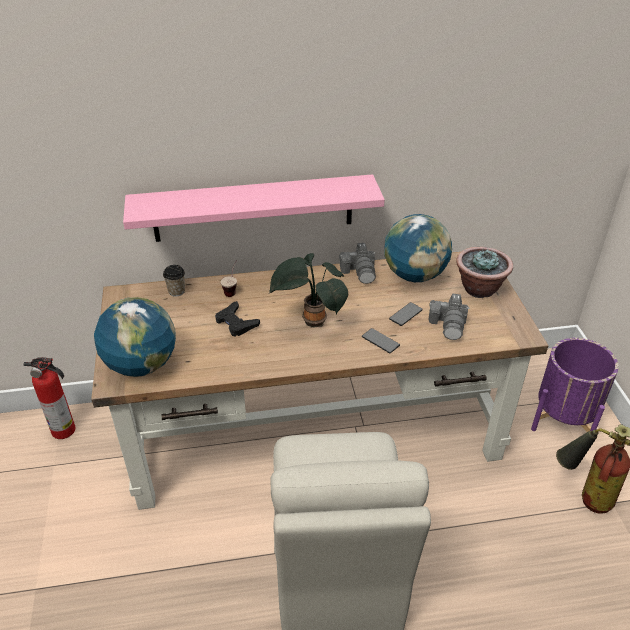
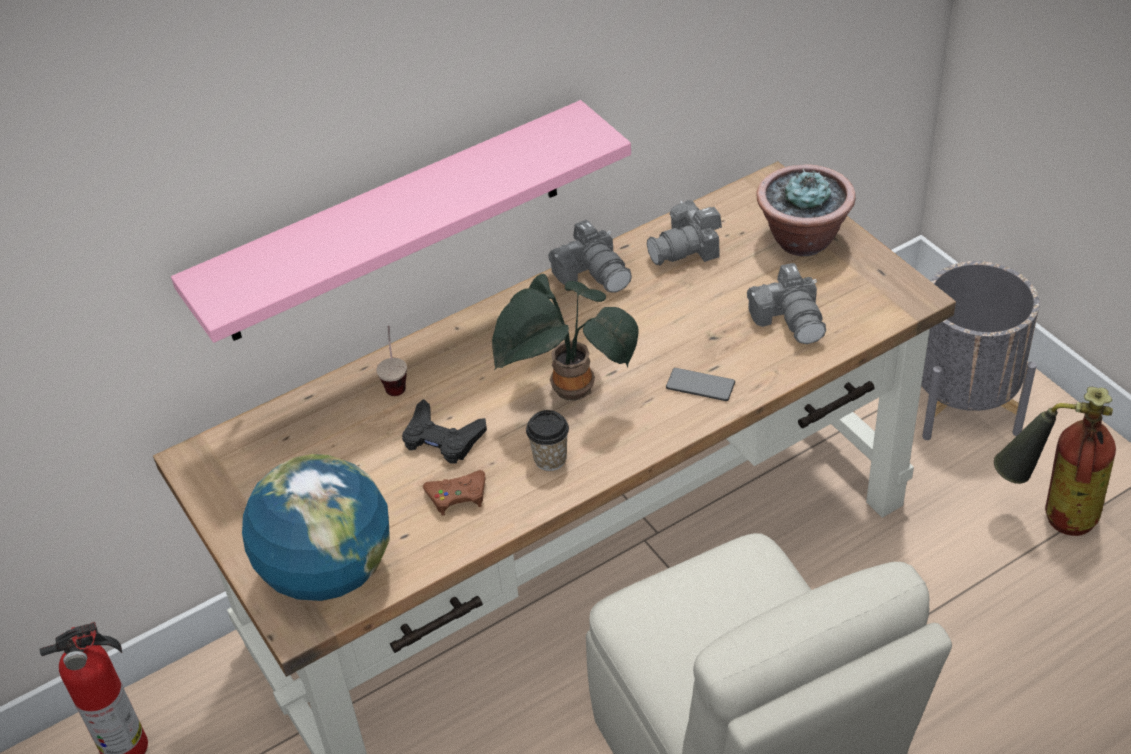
camera: 20 degrees left, 5 degrees up
cup [163,265,185,297] -> cup moved to [526,410,569,471]
globe [384,214,452,282] -> camera [647,200,722,265]
phone [389,302,423,326] -> none
purple planter [531,338,619,432] -> grey planter [921,261,1040,440]
none -> brown game controller [423,470,485,516]

